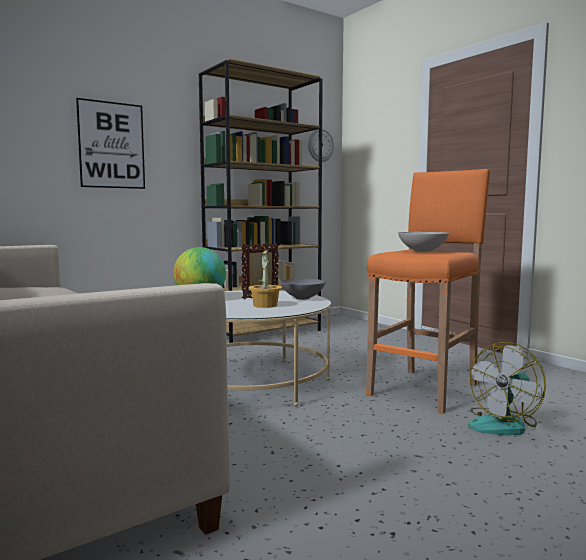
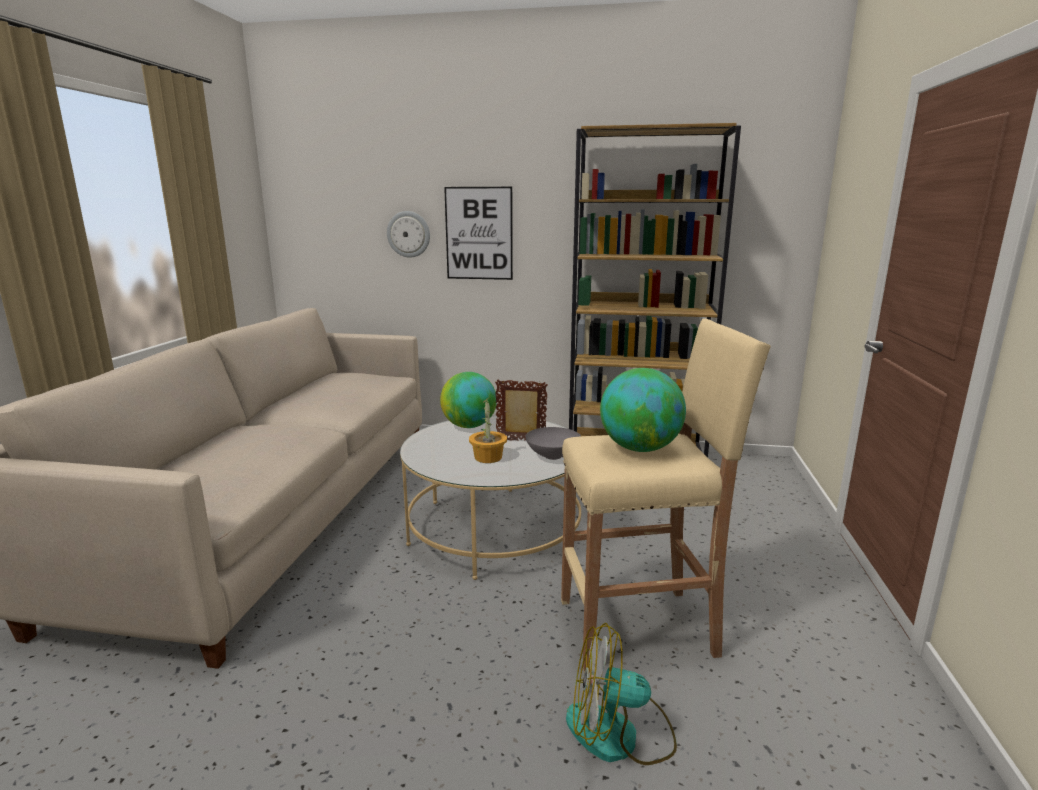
camera: 45 degrees right, 10 degrees up
wall clock [308,128,334,162] -> wall clock moved to [387,211,430,258]
orange stool [366,169,490,414] -> beige stool [561,319,771,673]
white bowl [398,232,449,252] -> globe [600,368,686,452]

